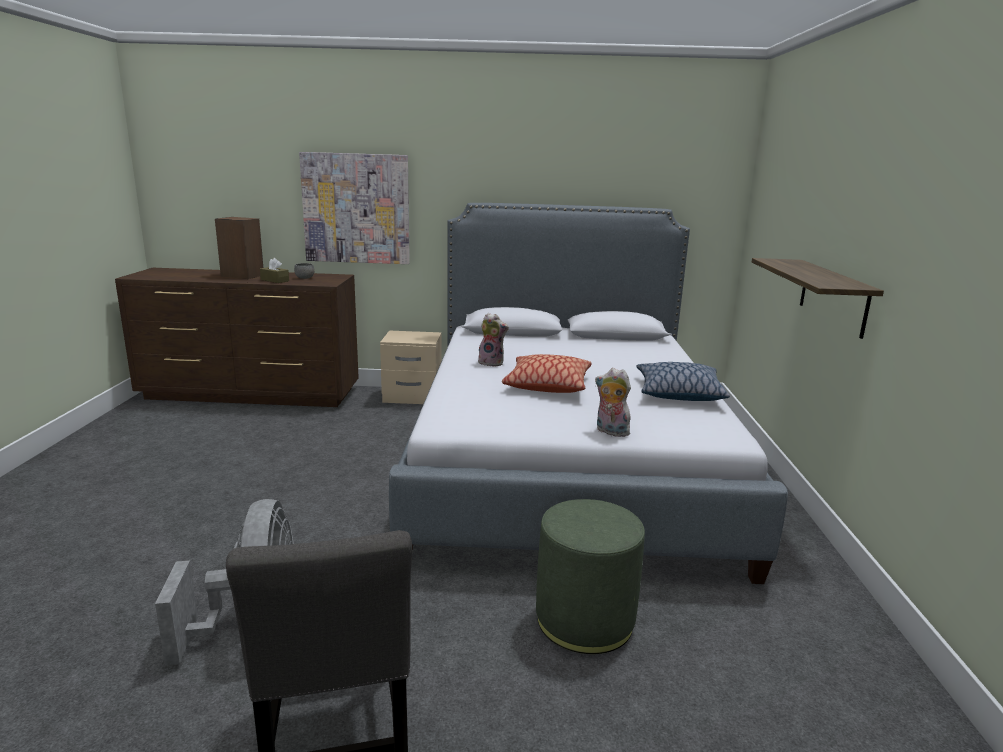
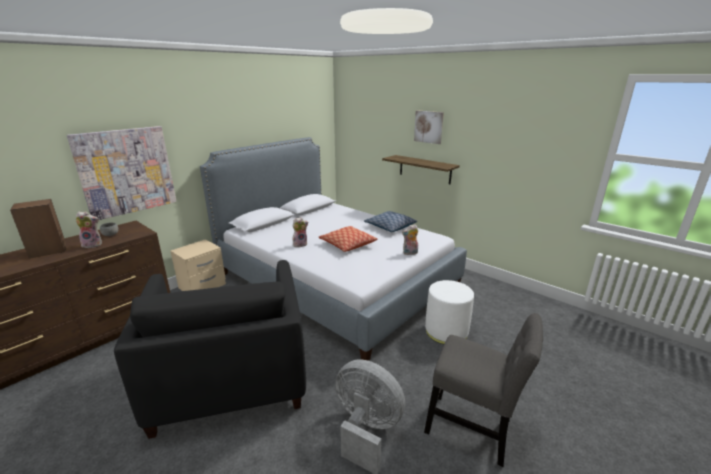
camera: 50 degrees left, 5 degrees up
brown tissue box [260,258,289,283] -> plush toy [76,211,102,248]
green ottoman [536,499,645,654] -> white ottoman [425,280,474,344]
none -> black armchair [114,260,306,439]
none -> picture [414,110,444,144]

